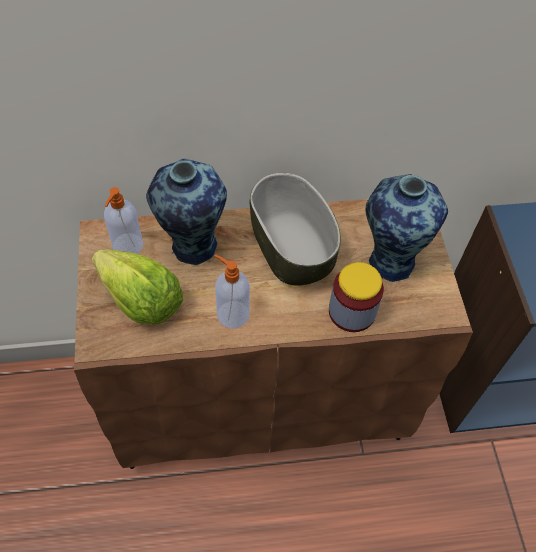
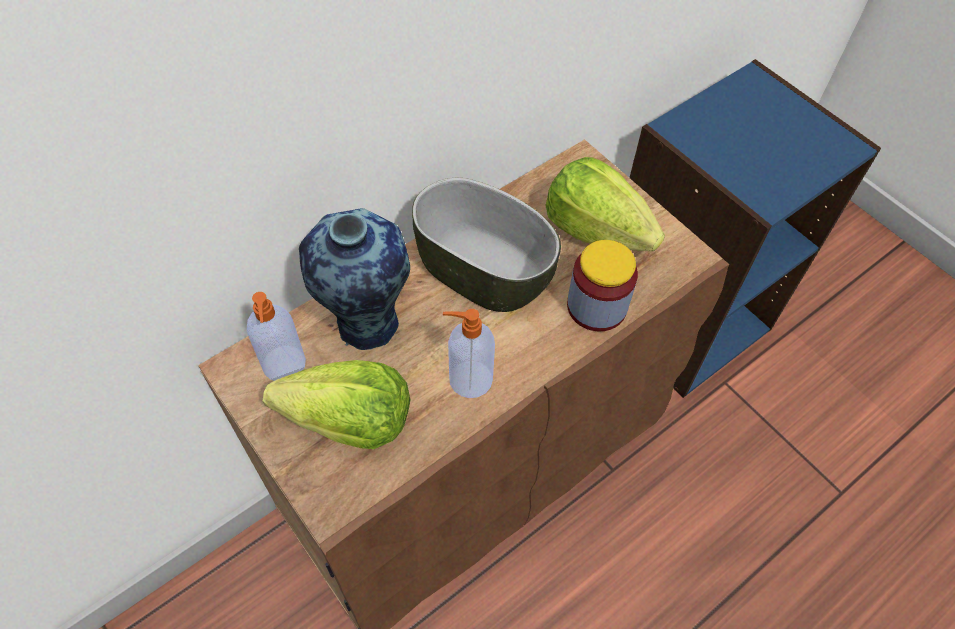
camera: 30 degrees left, 0 degrees up
vase [365,174,448,282] -> lettuce [545,157,665,251]

